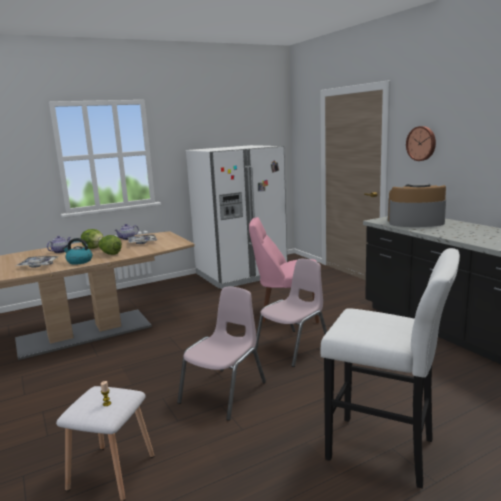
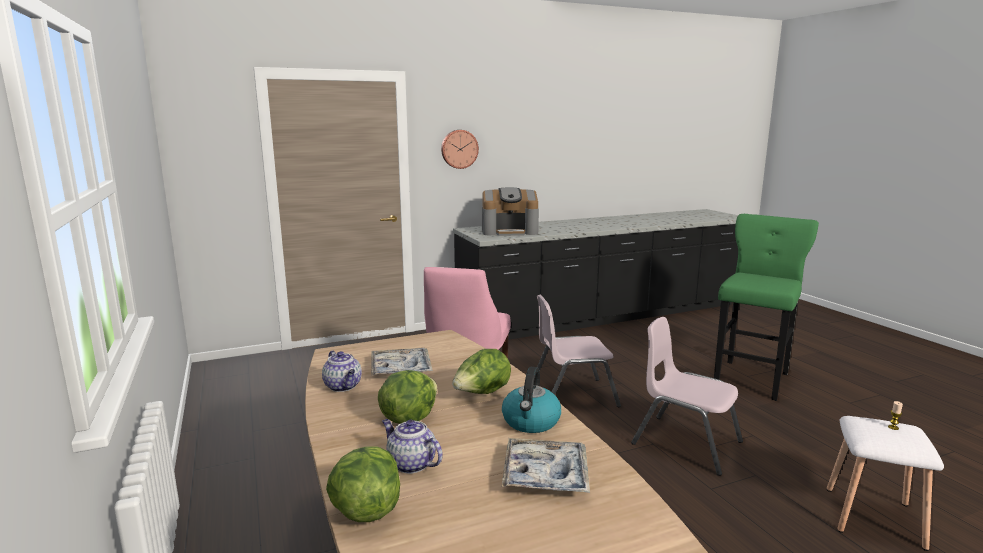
camera: 85 degrees left, 0 degrees up
white fridge [186,145,287,289] -> none
pink chair [255,259,327,367] -> pink chair turned 60 degrees counterclockwise [537,295,621,407]
white stool [321,248,460,489] -> green stool [714,214,819,401]
coffee machine [388,184,446,227] -> coffee machine turned 105 degrees counterclockwise [482,188,539,236]
none -> lettuce [326,446,400,522]

